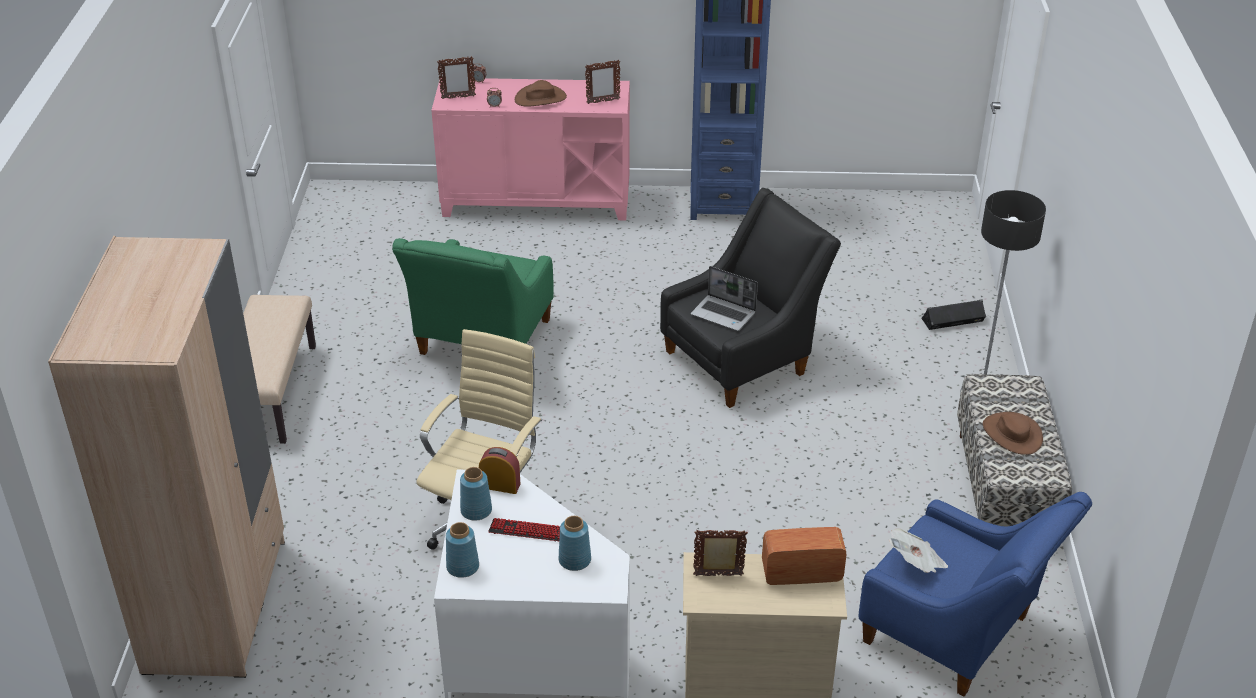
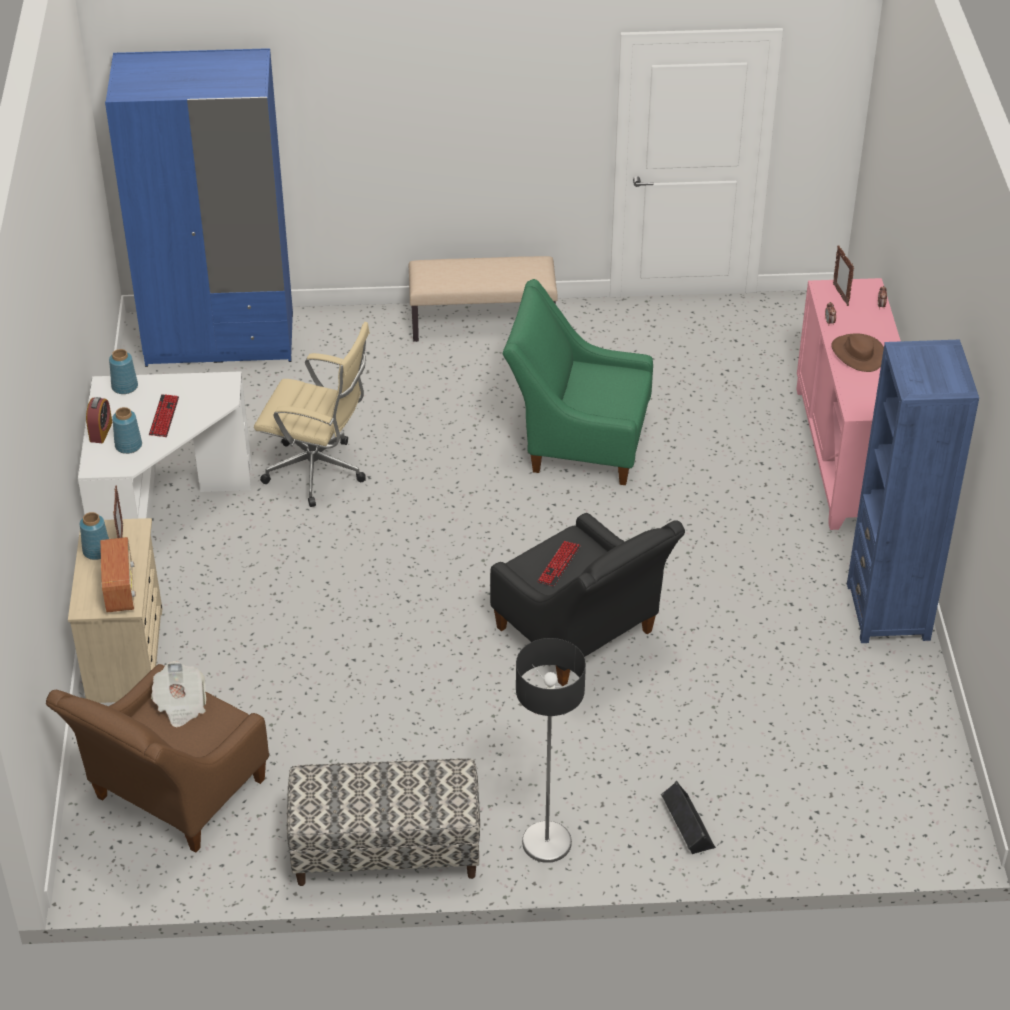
camera: 85 degrees right, 5 degrees up
beige wardrobe [48,236,285,678] -> blue wardrobe [105,48,293,367]
blue vase [460,467,492,521] -> blue vase moved to [80,512,109,560]
alarm clock [479,447,520,494] -> alarm clock moved to [86,397,112,443]
picture frame [585,60,620,104] -> none
laptop [691,266,758,331] -> keyboard [537,541,581,586]
blue armchair [859,492,1092,697] -> brown armchair [46,664,269,853]
brown hat [983,412,1043,455] -> none

